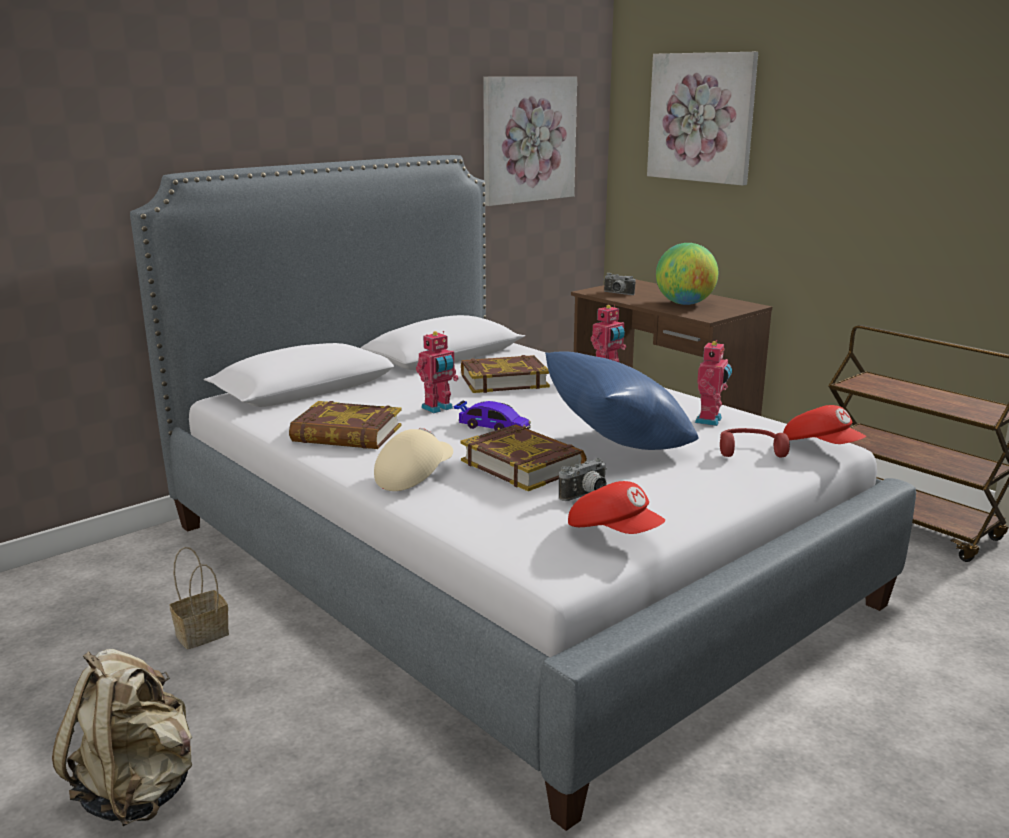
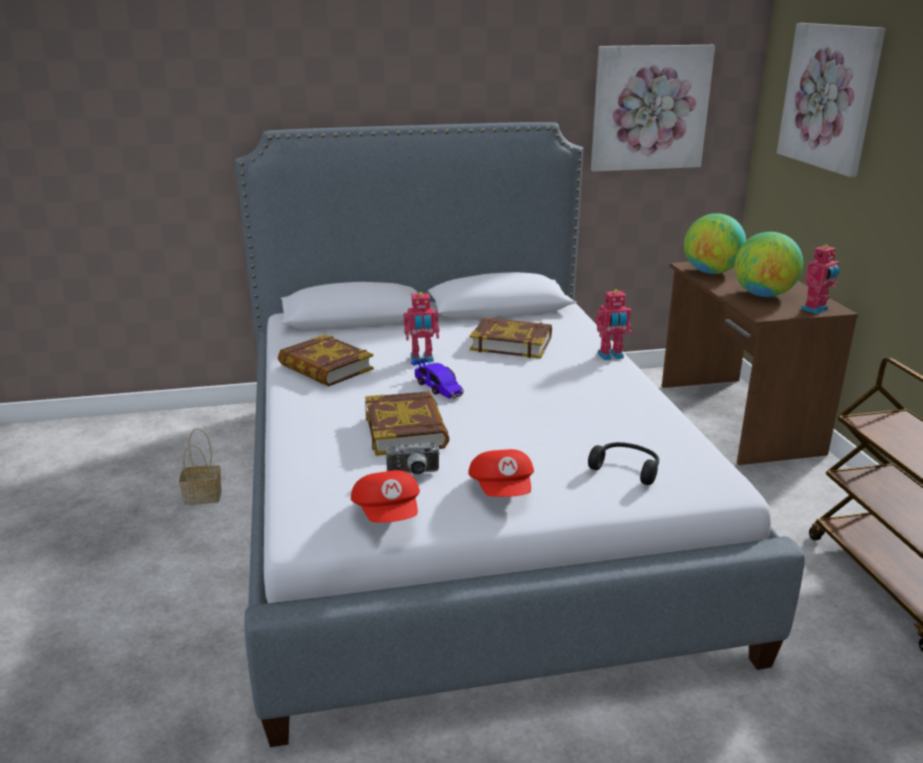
camera: 30 degrees right, 5 degrees up
beige backpack [52,649,192,827] -> none
beige cap [374,428,453,491] -> none
blue pillow [545,351,699,450] -> none
camera [604,273,636,295] -> globe [684,213,746,274]
toy robot [695,340,732,426] -> toy robot moved to [801,244,840,314]
red headphones [720,428,790,457] -> black headphones [588,442,659,485]
red cap [783,405,866,444] -> red cap moved to [468,449,534,497]

